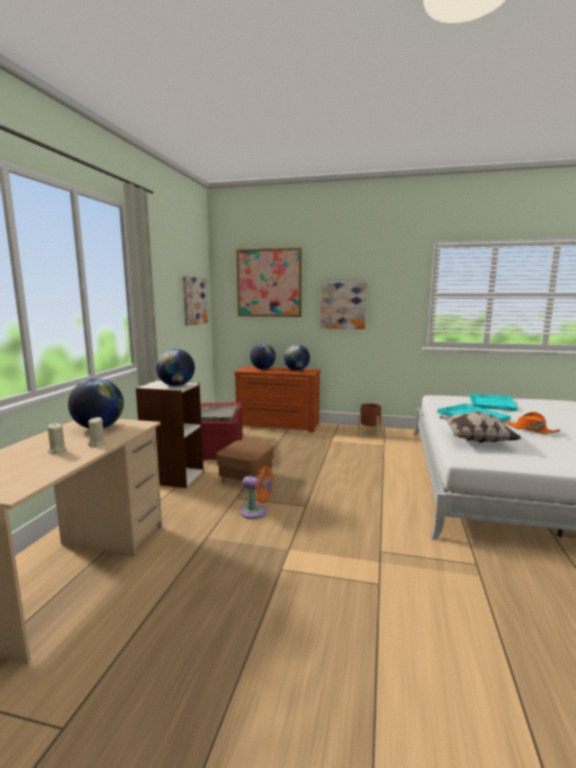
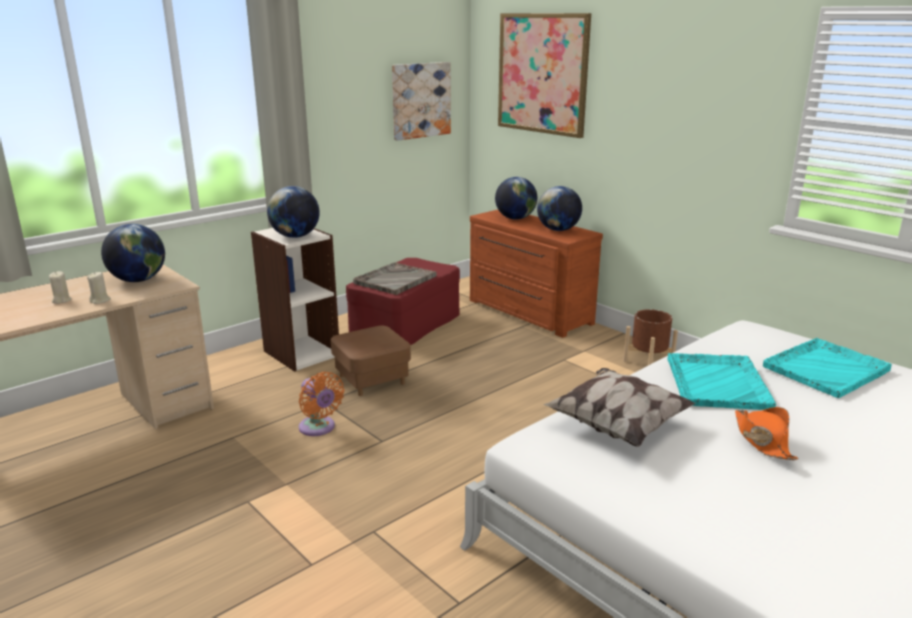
camera: 35 degrees right, 10 degrees up
picture [320,282,367,329] -> none

